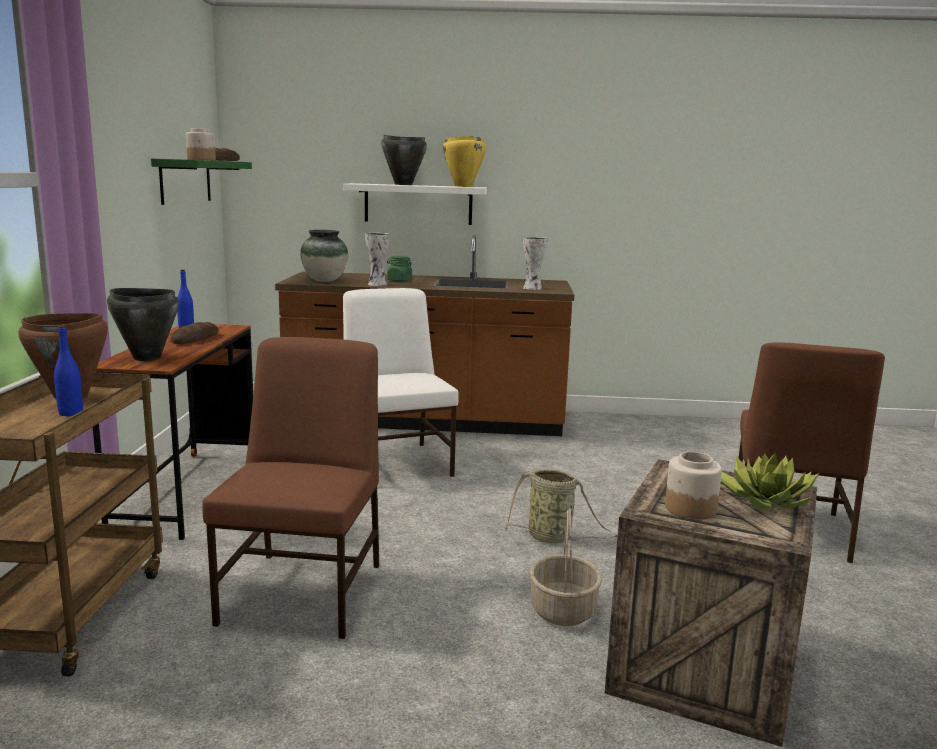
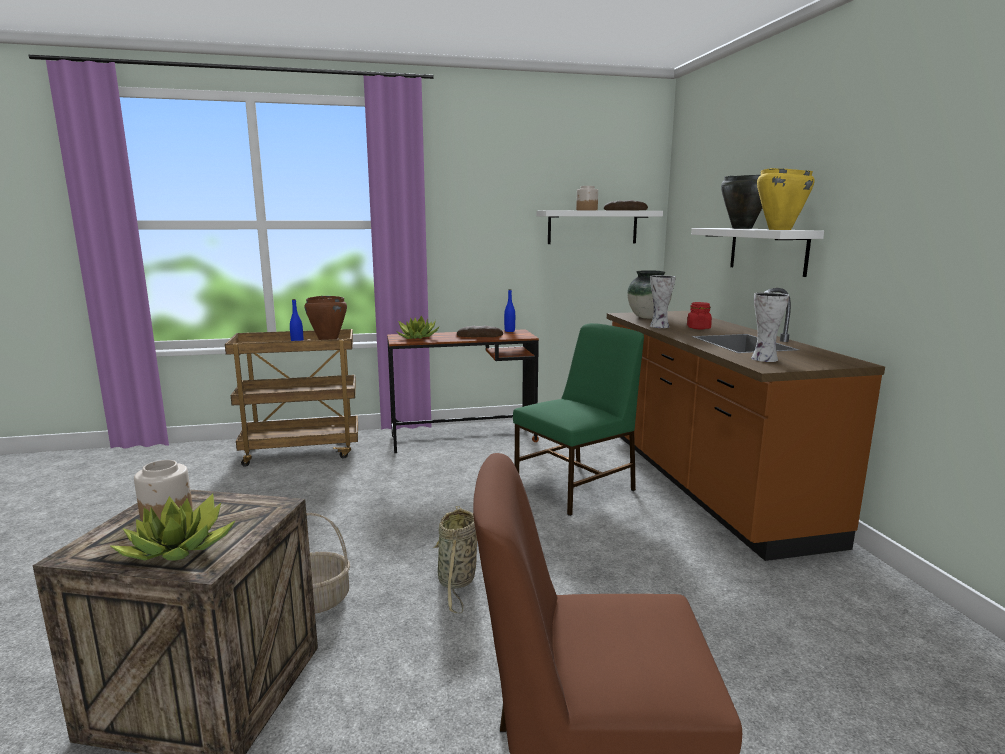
camera: 75 degrees right, 0 degrees up
black cooking pot [107,288,179,361] -> potted plant [396,315,440,339]
green shelf [151,158,252,205] -> white shelf [537,210,663,244]
brown chair [202,337,379,639] -> none
white chair [343,288,459,477] -> green chair [513,323,644,516]
green jar [387,256,412,282] -> red jar [687,302,712,329]

